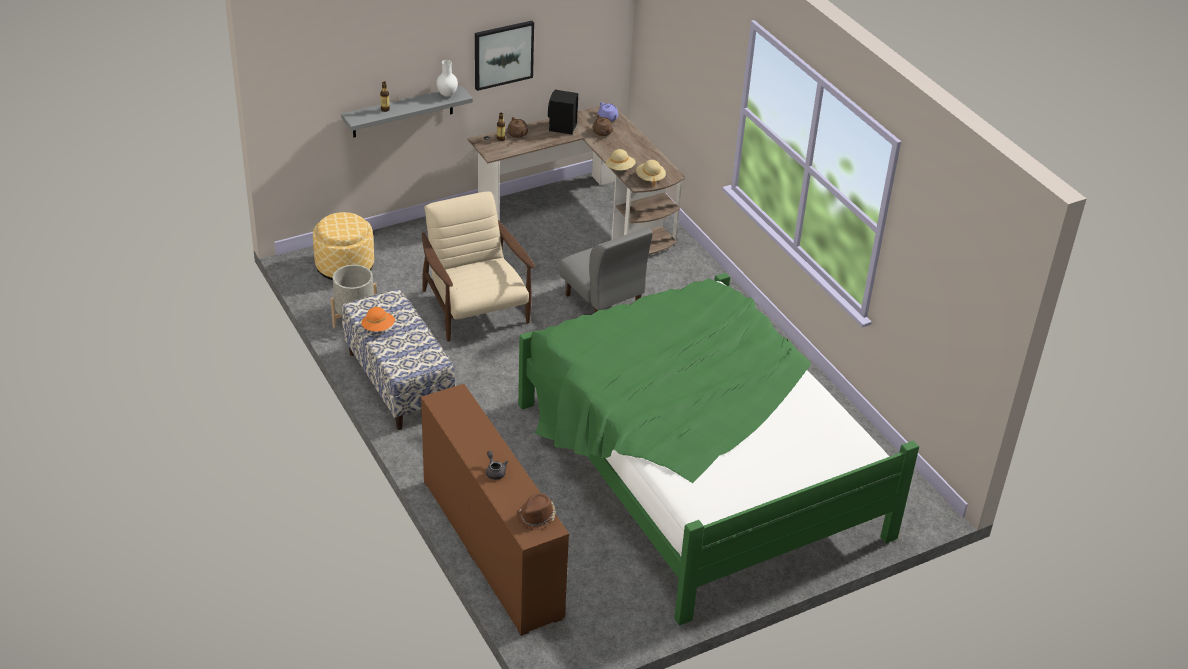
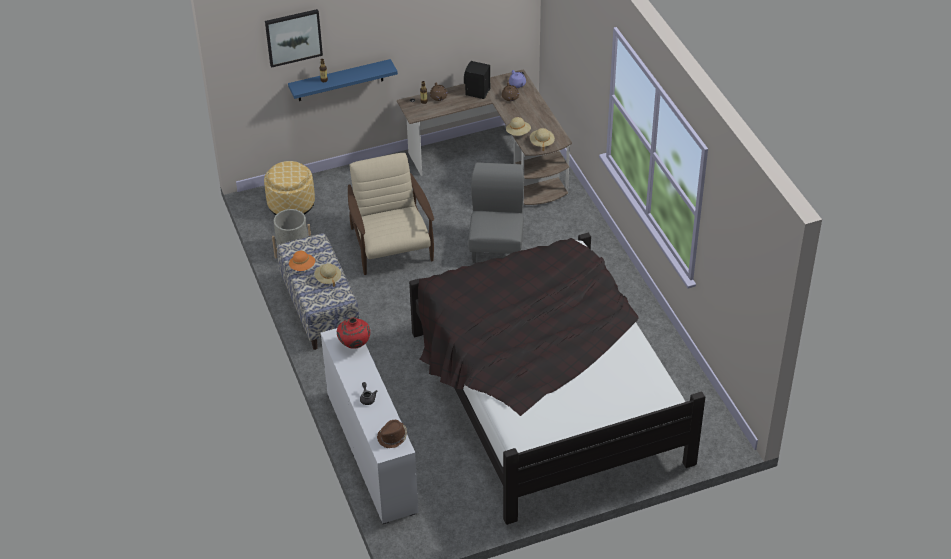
camera: 10 degrees right, 5 degrees up
grey shelf [341,86,473,137] -> blue shelf [288,59,398,101]
brown dresser [421,384,569,636] -> white dresser [321,328,419,524]
white vase [436,60,458,97] -> none
picture [475,21,534,91] -> picture moved to [265,9,323,68]
green bed [518,273,919,625] -> black bed [409,233,705,525]
grey chair [559,228,653,312] -> grey chair turned 150 degrees counterclockwise [468,162,524,263]
none -> beige hat [314,263,341,287]
none -> red vase [337,318,370,349]

